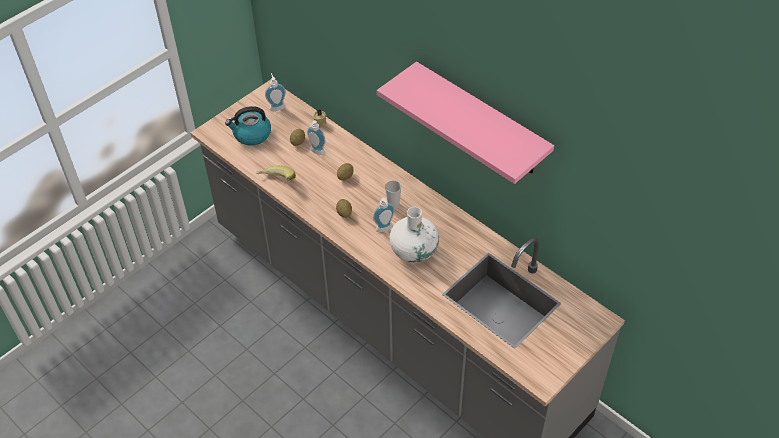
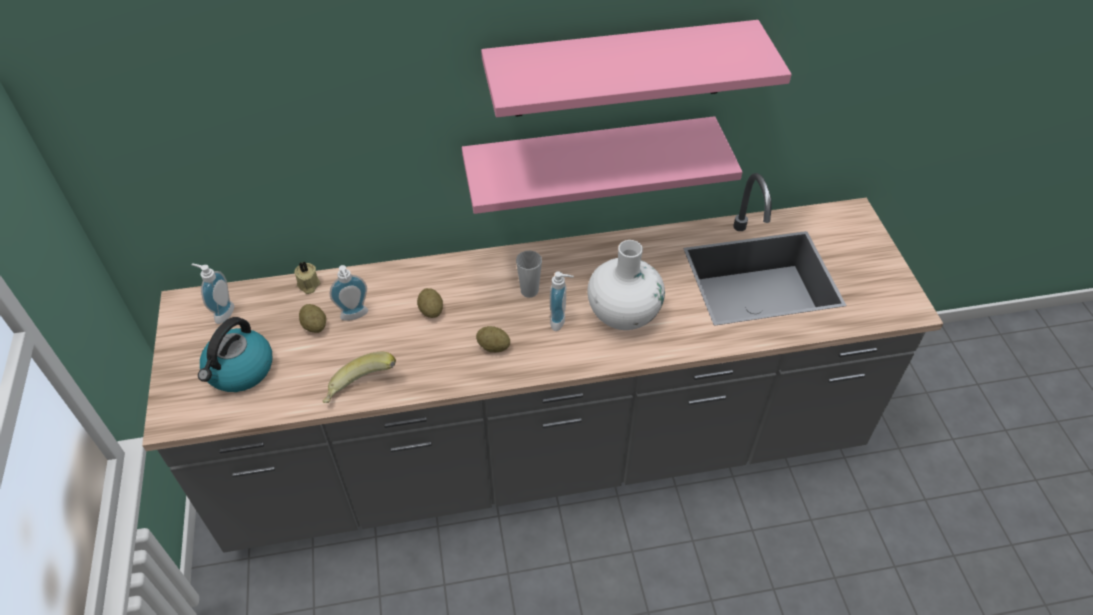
camera: 55 degrees left, 0 degrees up
none -> pink shelf [462,116,742,214]

